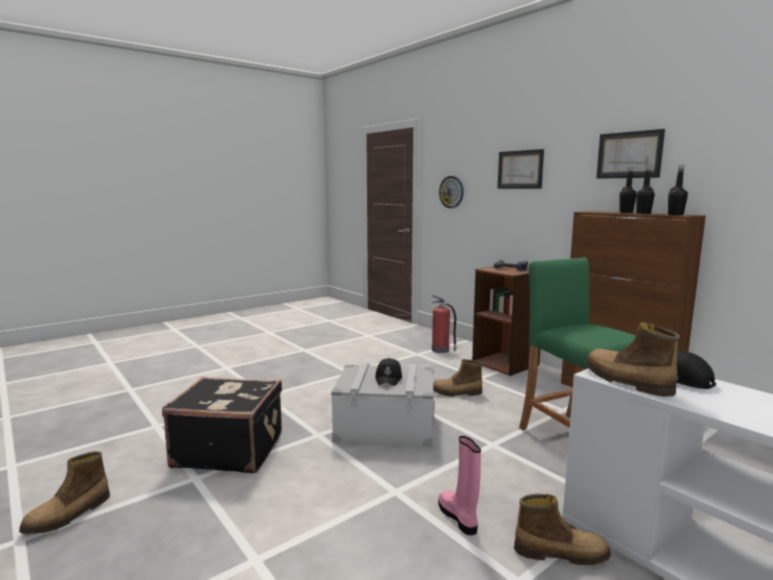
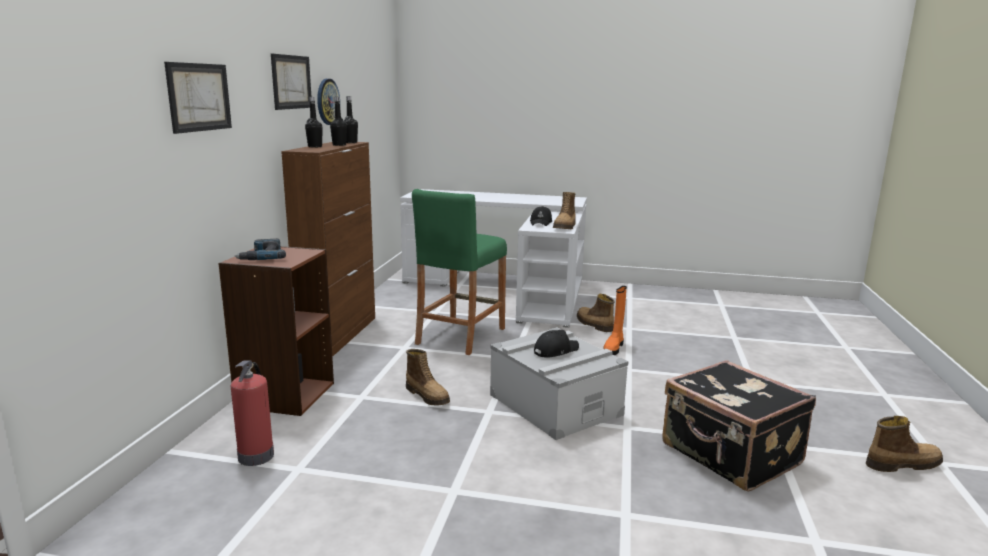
camera: 130 degrees left, 5 degrees up
pink boot [438,436,481,535] -> orange boot [603,286,627,355]
wall clock [439,176,464,208] -> wall clock moved to [317,79,340,125]

